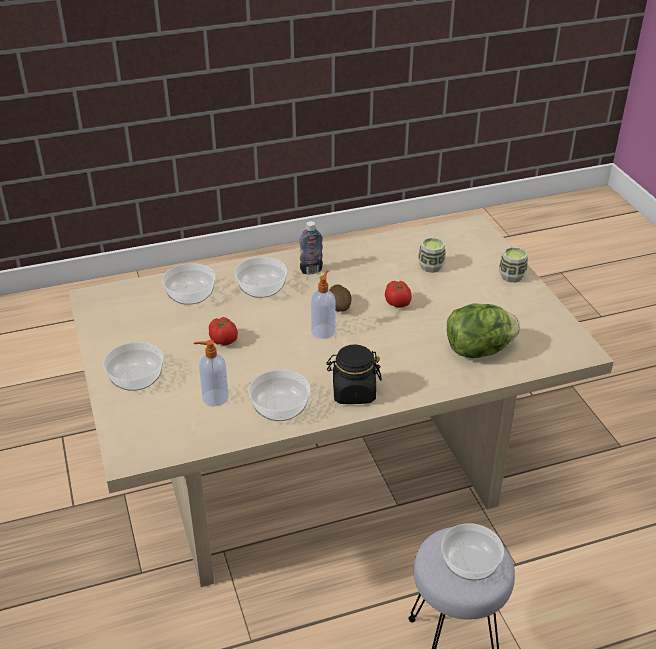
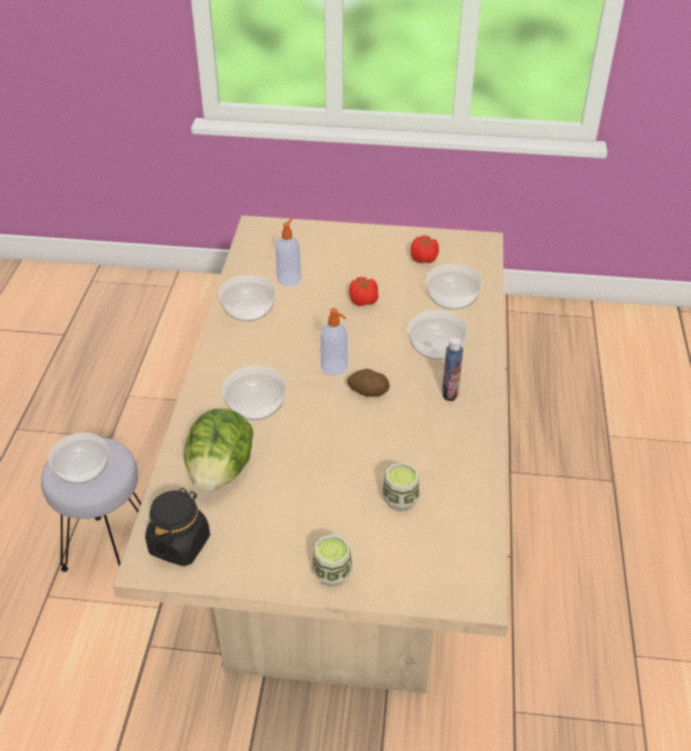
camera: 115 degrees right, 5 degrees up
bowl [103,342,164,391] -> bowl moved to [222,366,287,420]
black jar [326,344,382,404] -> black jar moved to [145,488,210,566]
tomato [385,281,412,308] -> tomato moved to [411,235,439,263]

